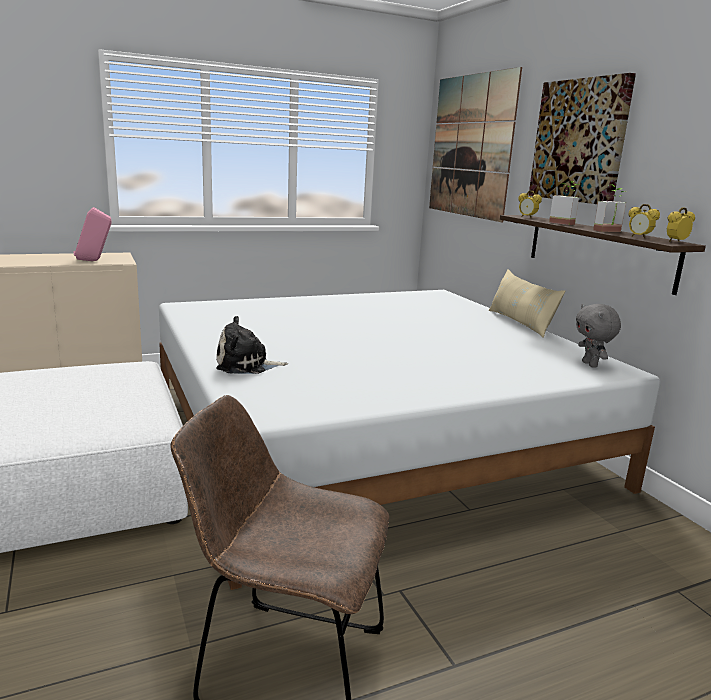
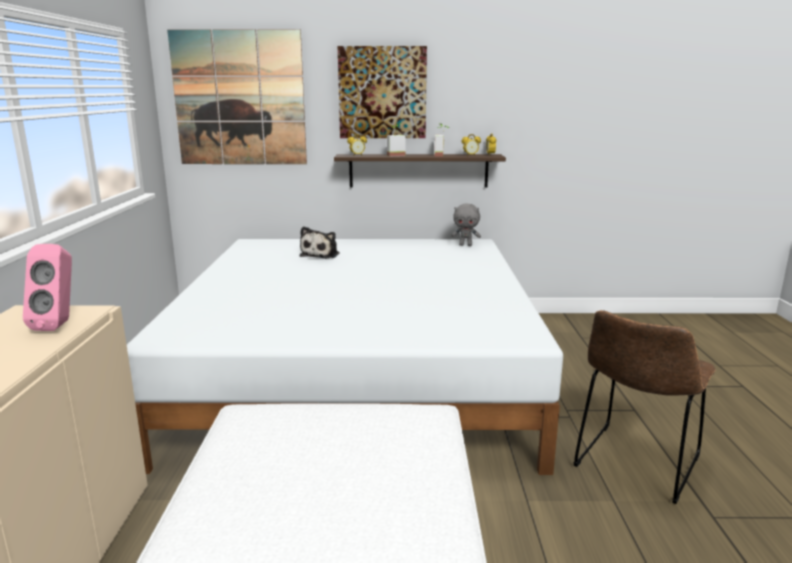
camera: 65 degrees left, 0 degrees up
plush toy [216,316,288,374] -> plush toy moved to [299,226,339,259]
beige pillow [489,269,565,337] -> none

